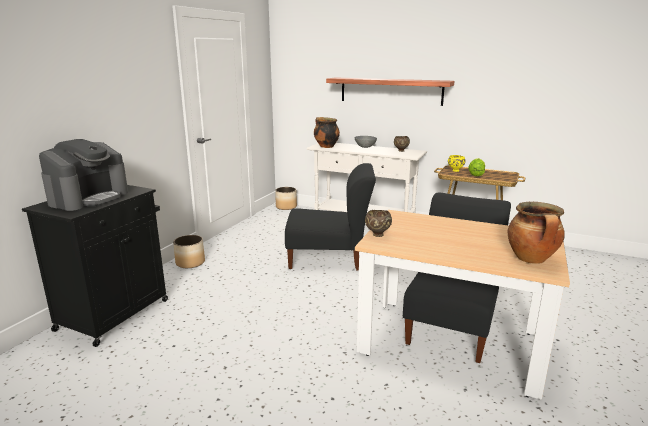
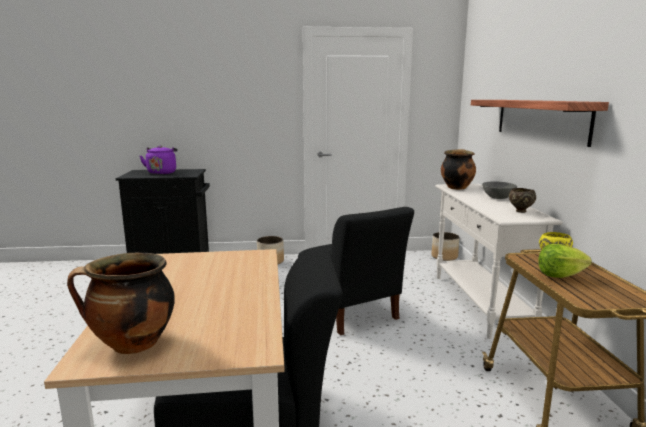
camera: 60 degrees right, 5 degrees down
coffee machine [39,139,128,211] -> purple kettle [140,146,178,175]
brown bowl [365,210,392,237] -> none

